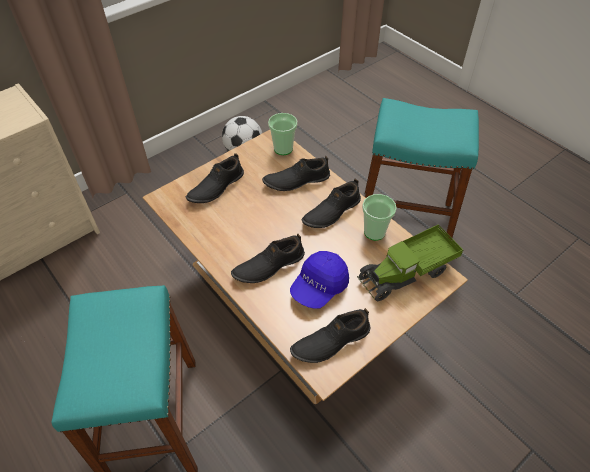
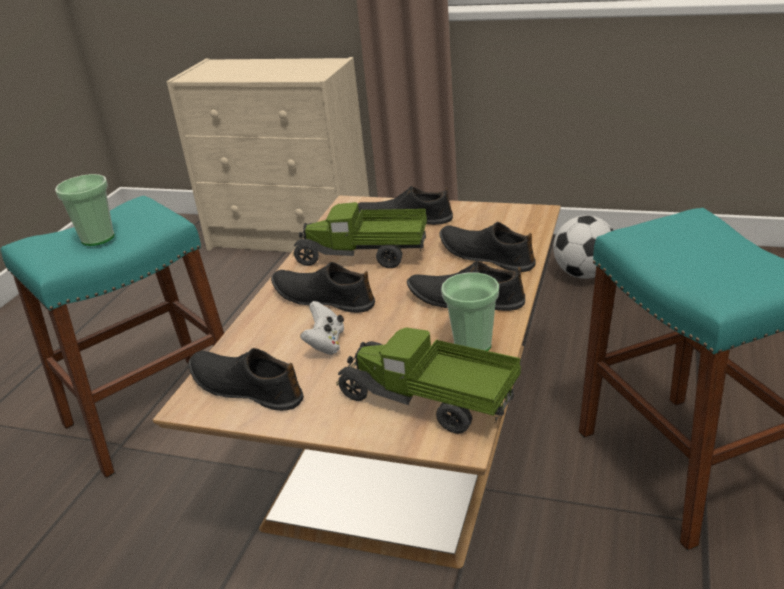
camera: 60 degrees right, 20 degrees down
cup [268,113,298,155] -> cup moved to [55,174,114,246]
blue cap [290,251,349,309] -> white game controller [300,301,344,355]
none -> toy truck [292,202,427,268]

